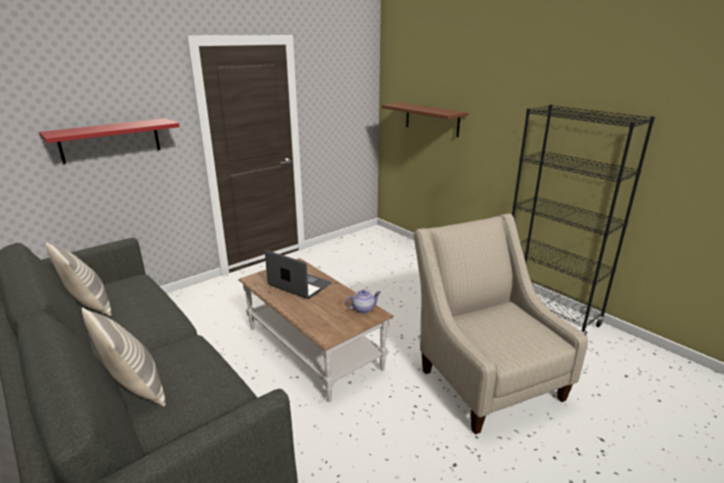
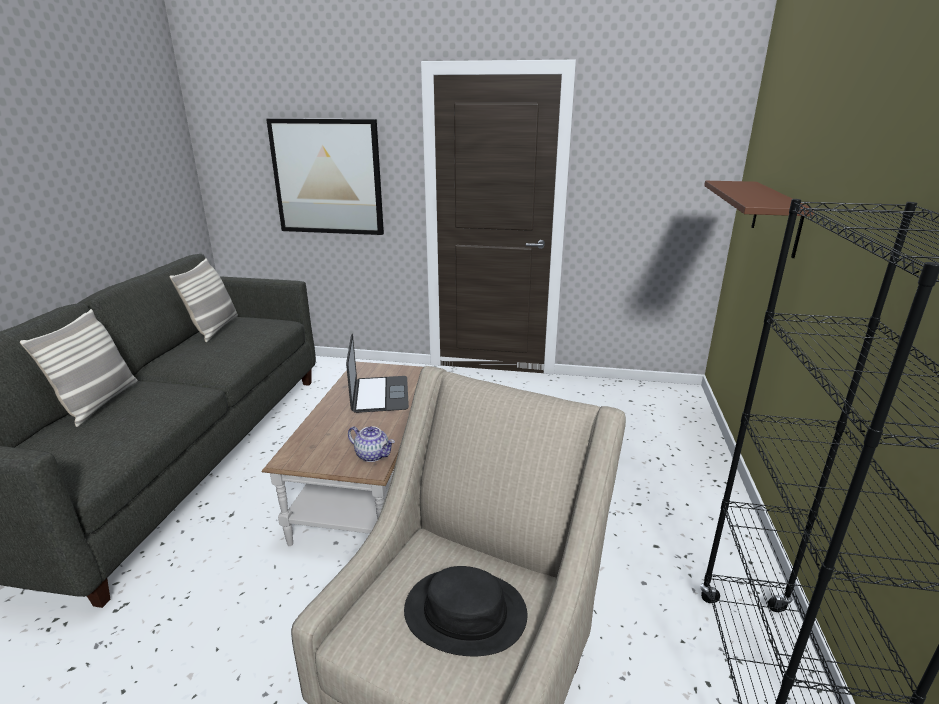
camera: 50 degrees right, 0 degrees up
red shelf [39,118,180,164] -> picture [266,118,384,235]
none -> black hat [404,566,527,656]

